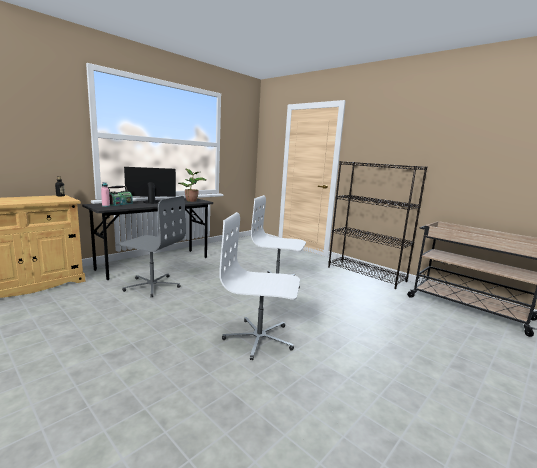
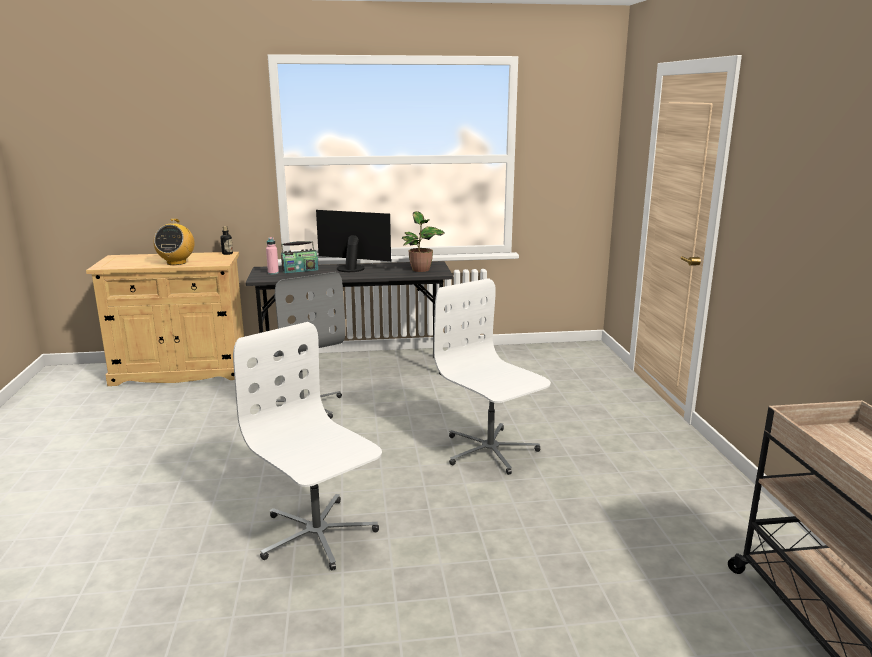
camera: 40 degrees right, 5 degrees up
black bookcase [328,161,427,289] -> none
none -> radio [154,219,195,265]

